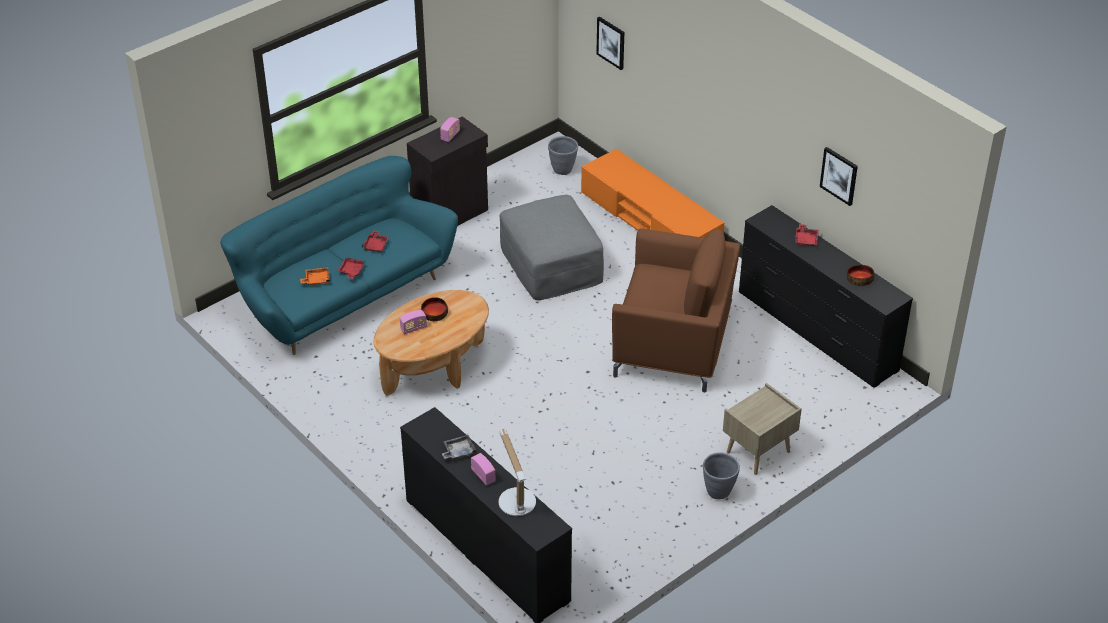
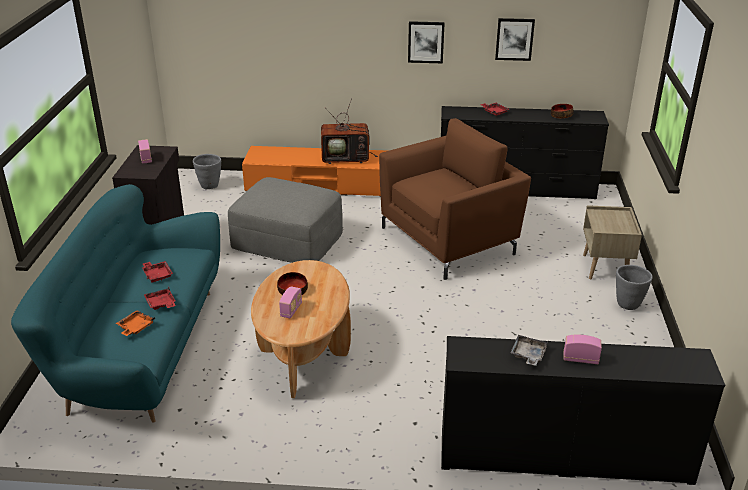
camera: 45 degrees left, 10 degrees down
table lamp [499,430,536,516] -> none
picture [596,17,624,70] -> picture moved to [408,21,445,63]
none -> television [321,98,377,164]

